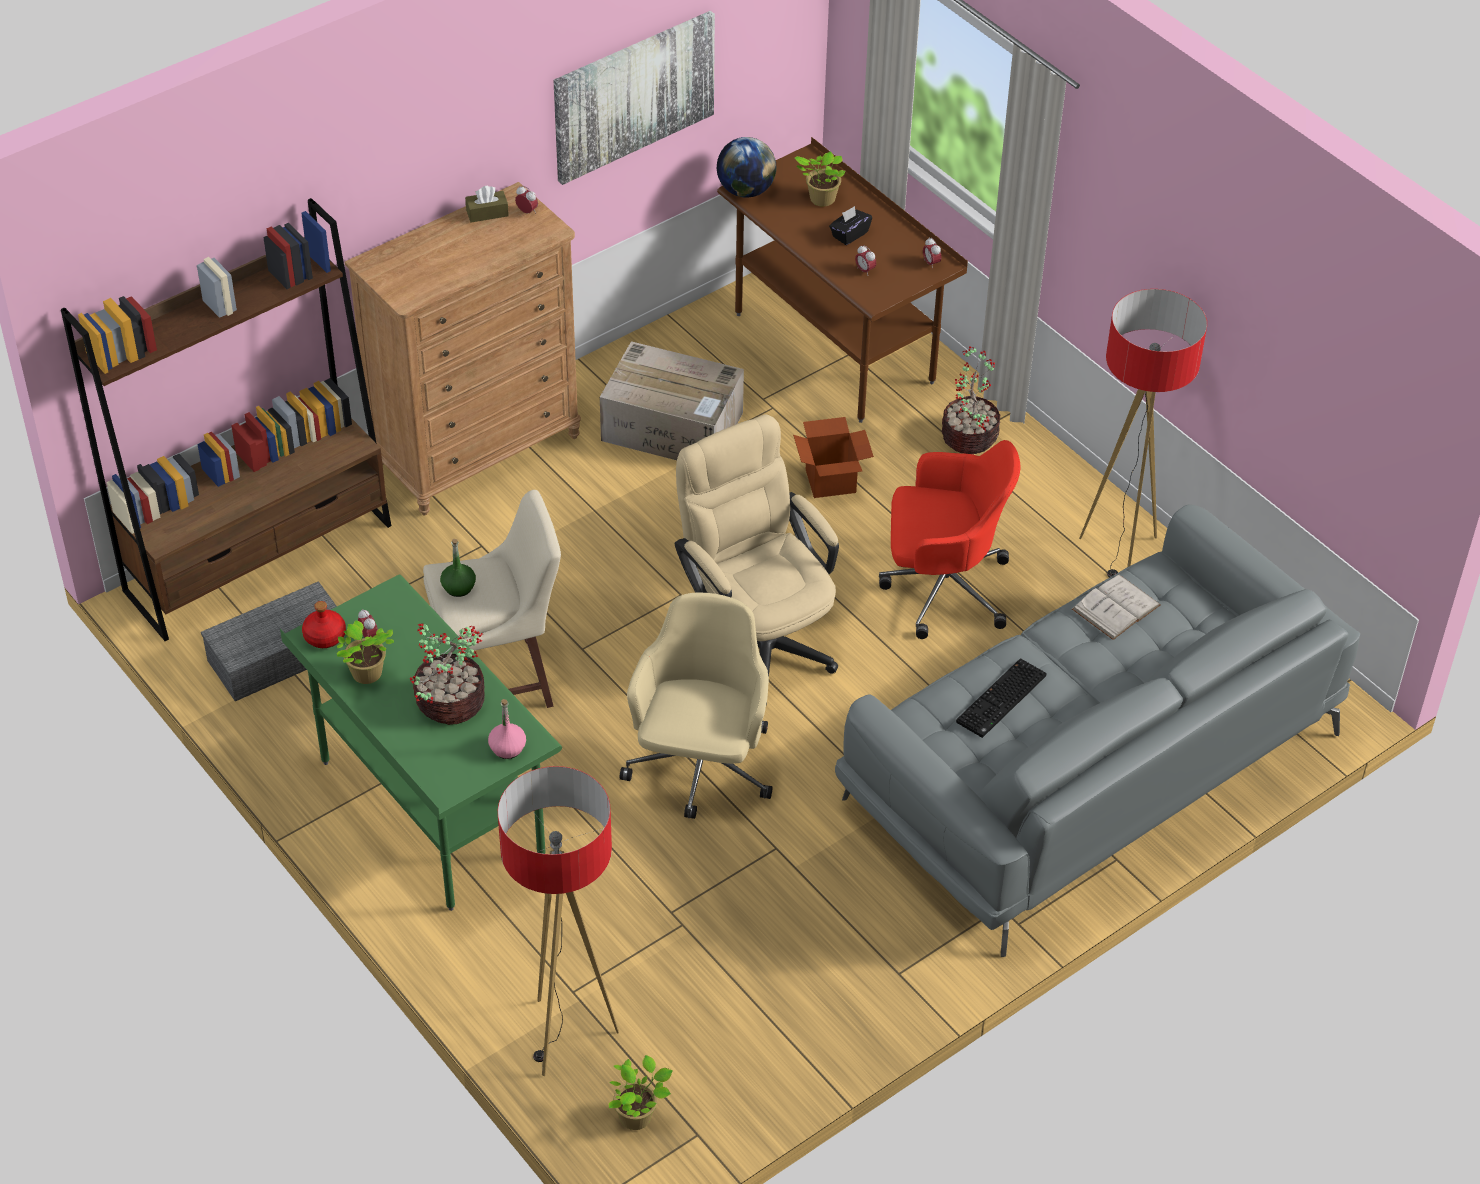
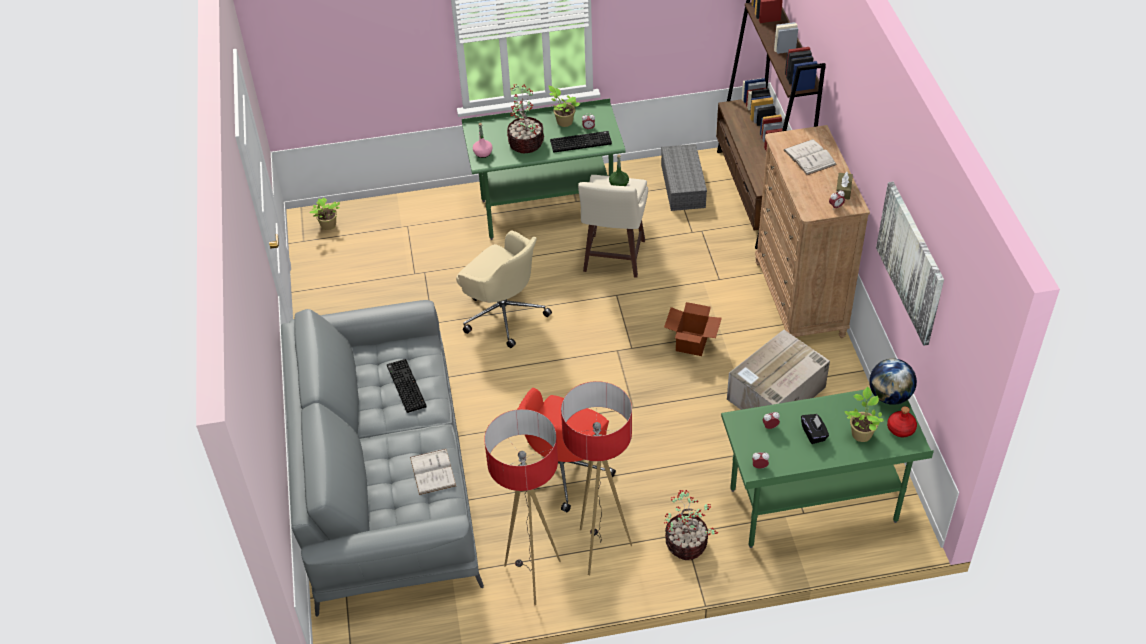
camera: 120 degrees right, 0 degrees up
red bottle [302,601,346,648] -> red bottle moved to [887,407,917,437]
floor lamp [498,766,619,1077] -> floor lamp moved to [561,381,632,576]
beige office chair [675,414,839,705] -> none
brown desk [717,137,968,423] -> green desk [721,390,934,548]
cardboard box [793,417,874,498] -> cardboard box moved to [664,302,722,356]
none -> keyboard [550,131,612,153]
none -> white book [784,139,837,175]

